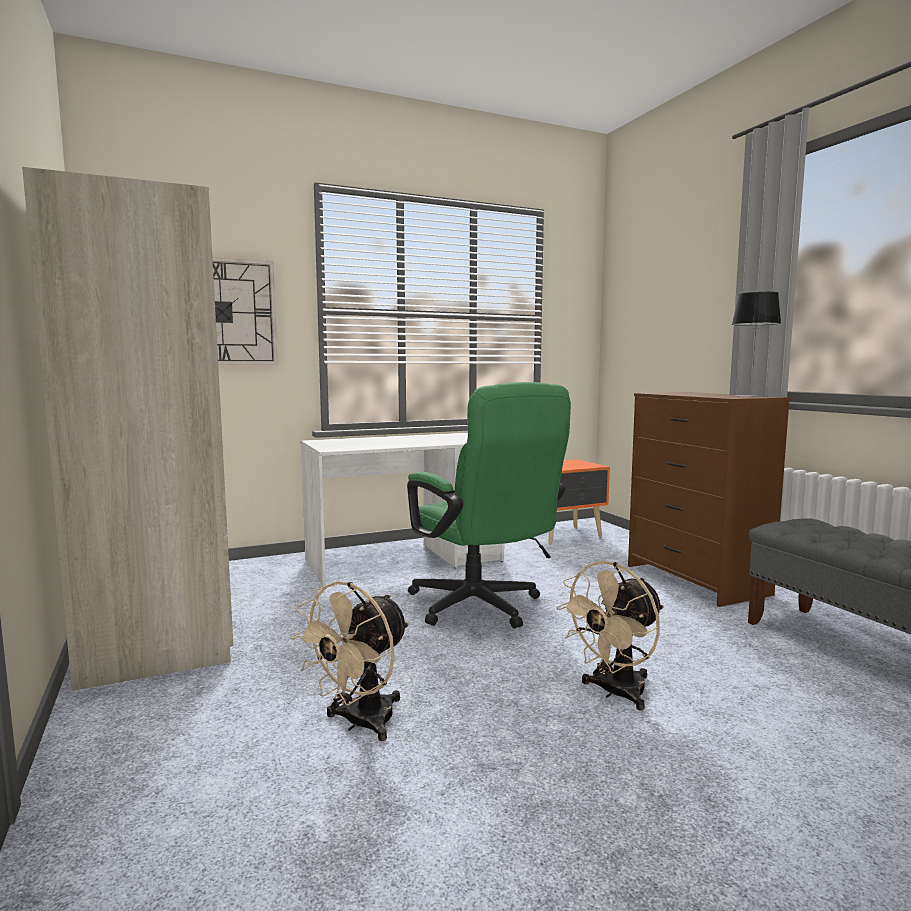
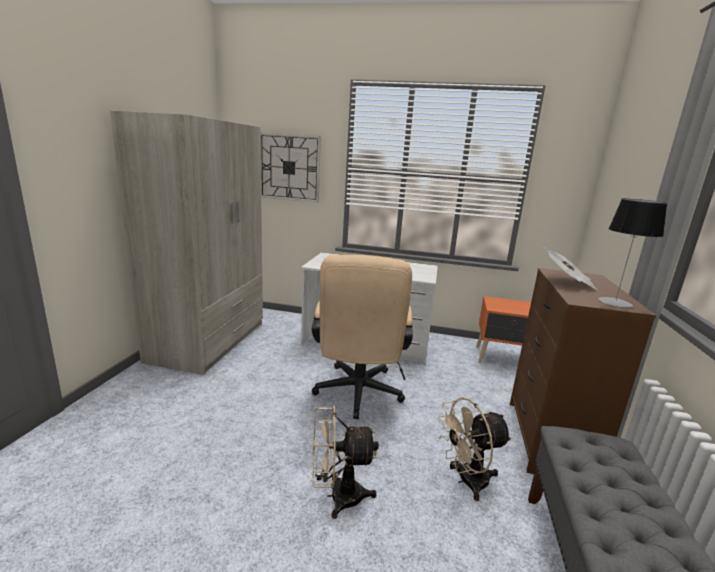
camera: 35 degrees right, 10 degrees up
beige fan [291,581,409,741] -> beige fan moved to [437,397,512,501]
green office chair [407,382,571,629] -> beige office chair [312,255,413,419]
none -> newspaper [543,247,598,290]

